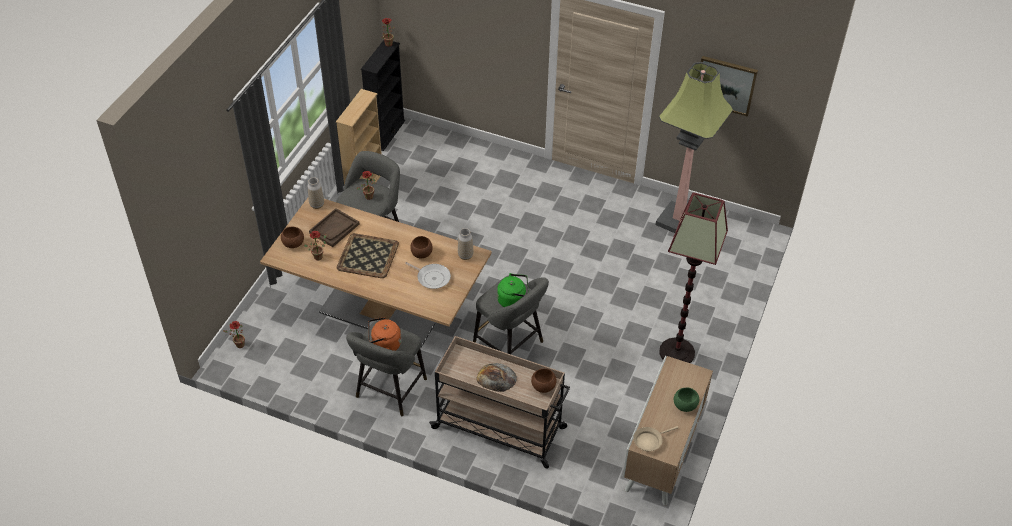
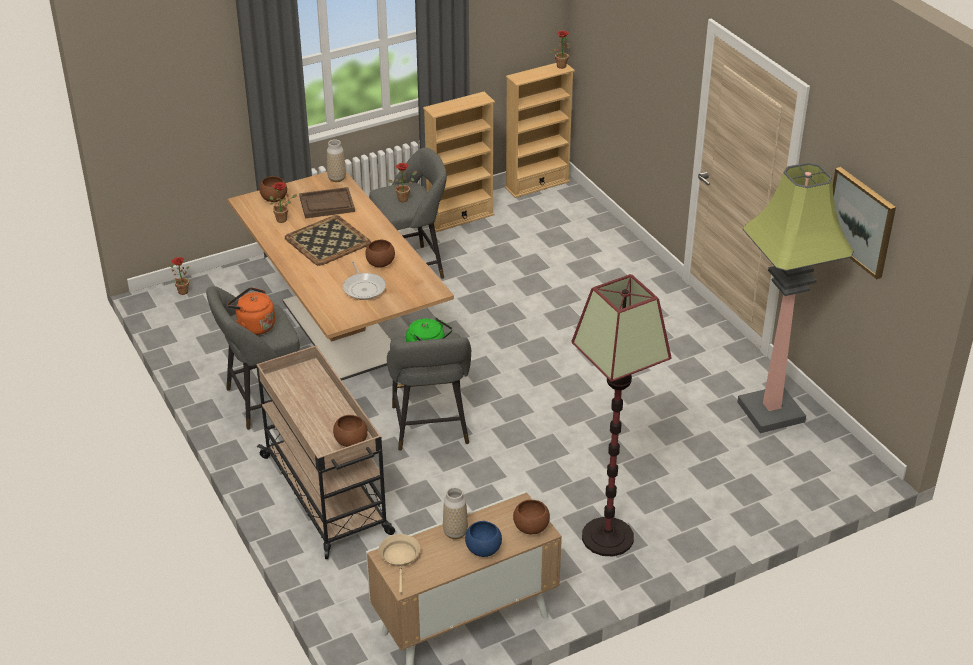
camera: 40 degrees right, 10 degrees down
black bookcase [361,40,405,151] -> beige bookcase [505,63,575,198]
vase [458,228,473,260] -> vase moved to [443,487,468,539]
bread [476,363,517,392] -> none
beige frying pan [633,426,679,451] -> beige frying pan turned 75 degrees clockwise [379,534,420,594]
green bowl [674,388,699,412] -> blue bowl [465,521,502,557]
none -> brown bowl [513,500,550,534]

